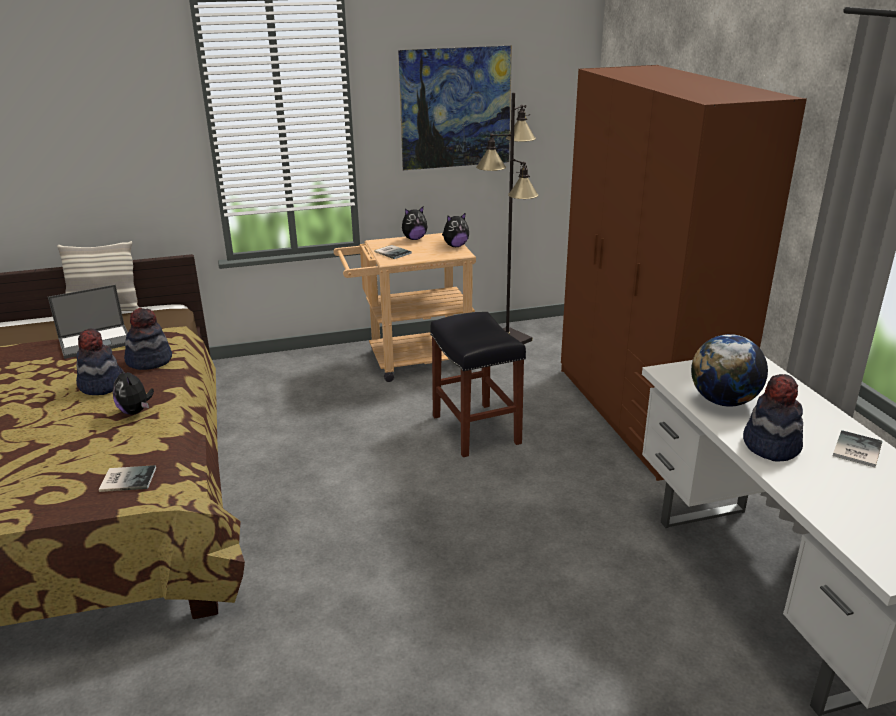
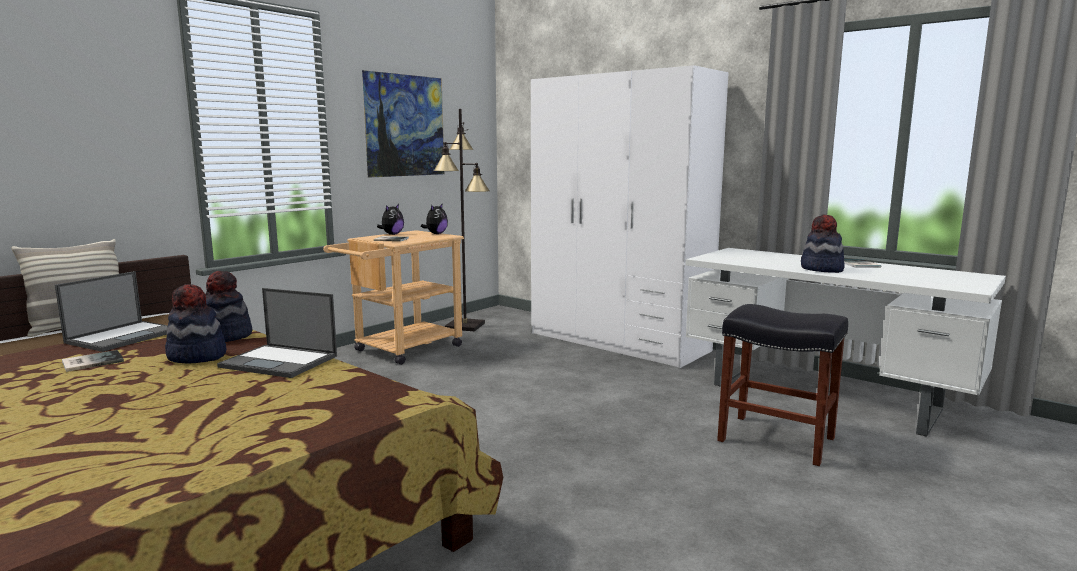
camera: 35 degrees left, 15 degrees down
book [99,465,156,492] -> book moved to [62,350,124,372]
plush toy [113,366,154,415] -> laptop [217,288,337,378]
black stool [430,312,526,457] -> black stool moved to [717,304,848,466]
brown wardrobe [561,65,807,481] -> white wardrobe [531,65,729,368]
globe [691,334,768,407] -> none

